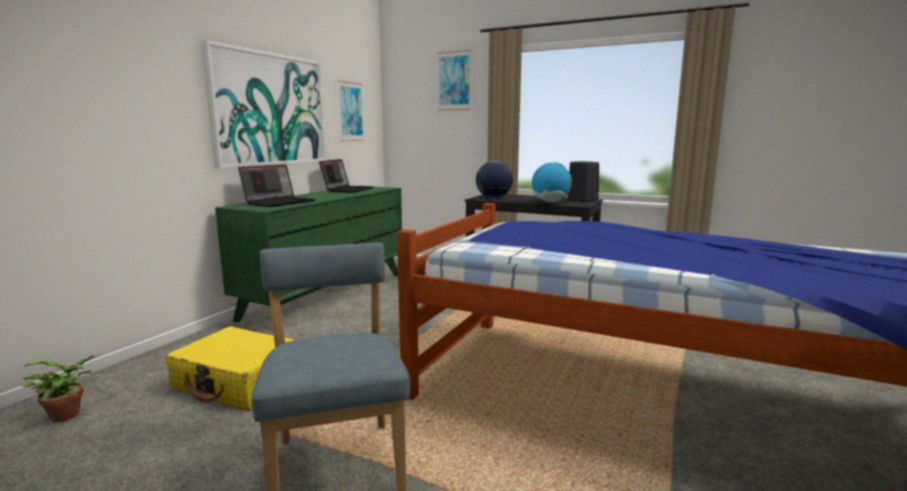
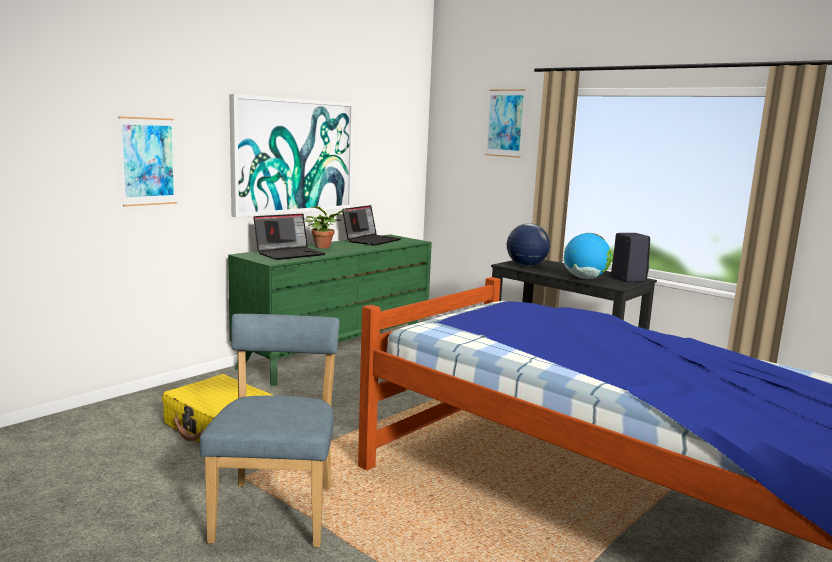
camera: 15 degrees right, 0 degrees up
potted plant [21,353,100,422] -> potted plant moved to [305,206,347,248]
picture [338,80,365,141] -> picture moved to [118,116,177,207]

